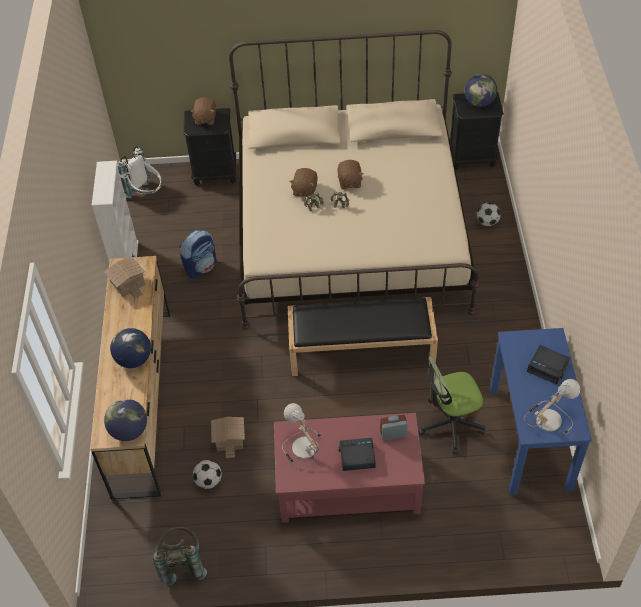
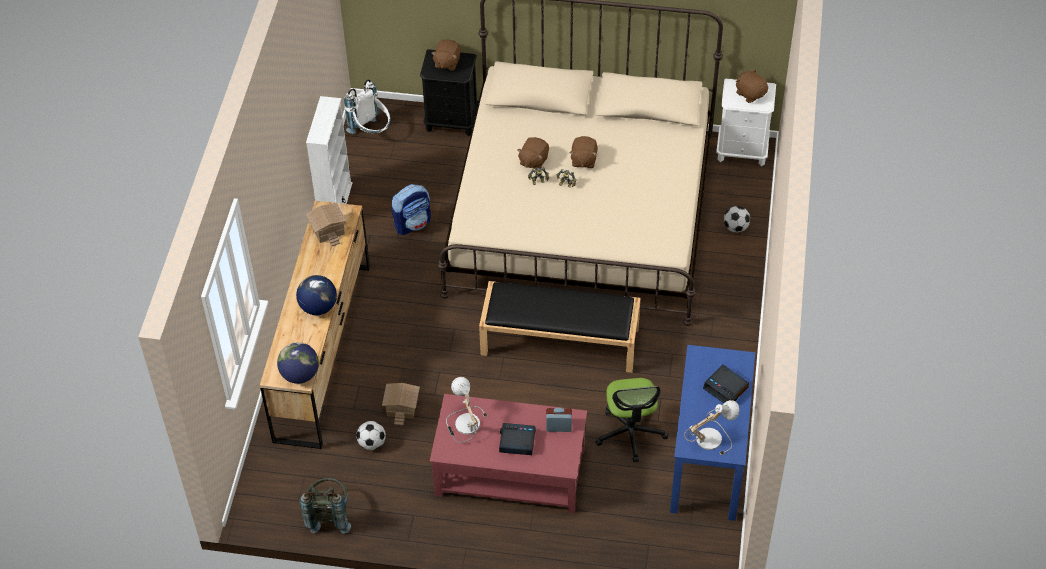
camera: 10 degrees right, 0 degrees up
office chair [418,357,485,454] -> office chair turned 90 degrees counterclockwise [595,378,668,462]
black nightstand [449,92,504,170] -> white nightstand [716,79,776,166]
globe [465,74,497,107] -> brown plush toy [736,69,768,103]

